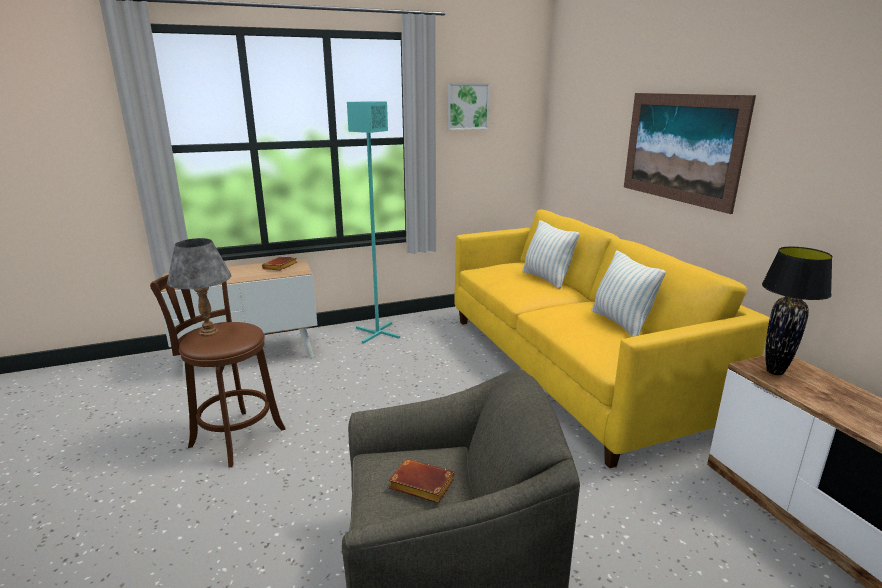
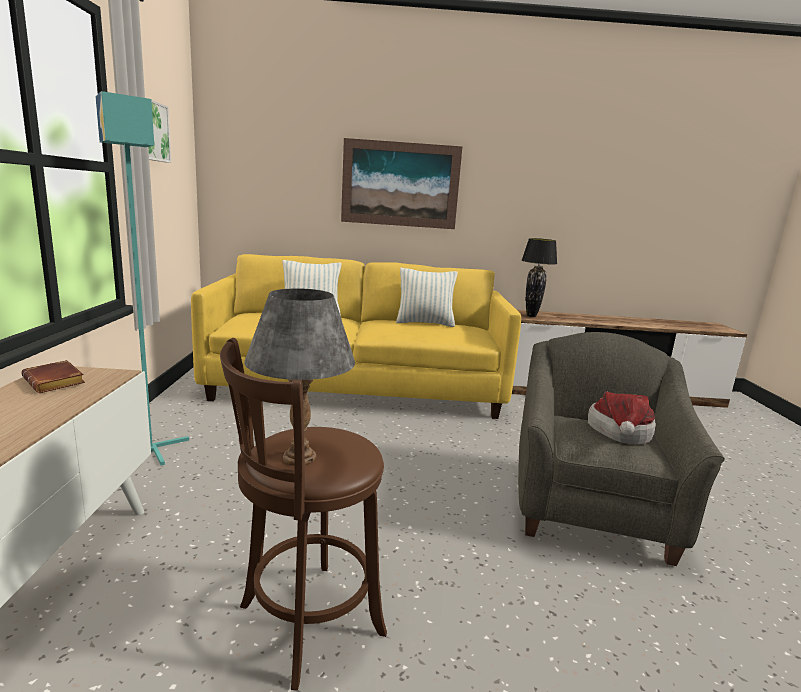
camera: 70 degrees left, 5 degrees down
brown book [389,459,455,503] -> hat [588,391,656,444]

